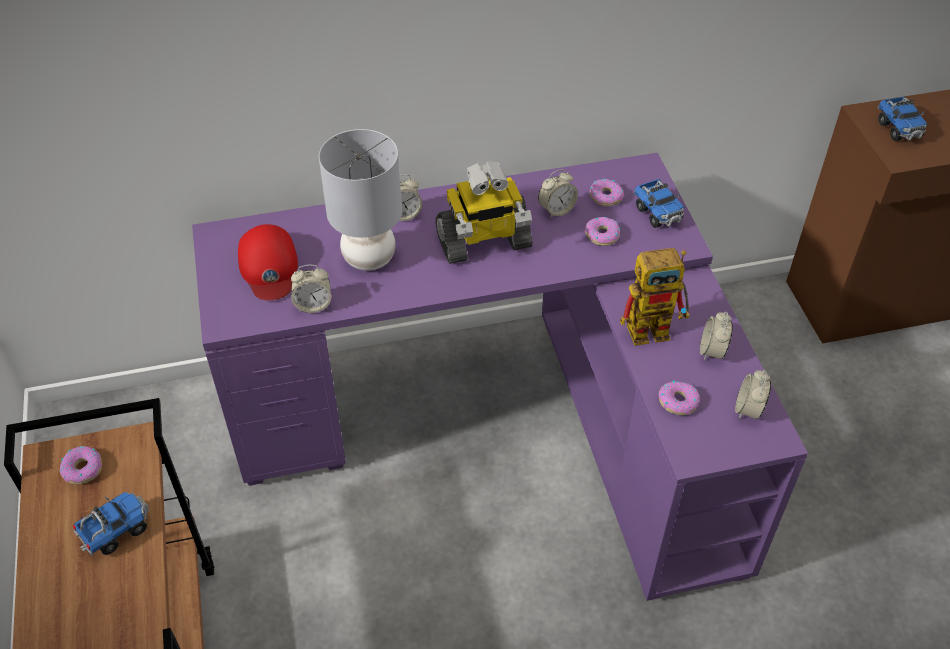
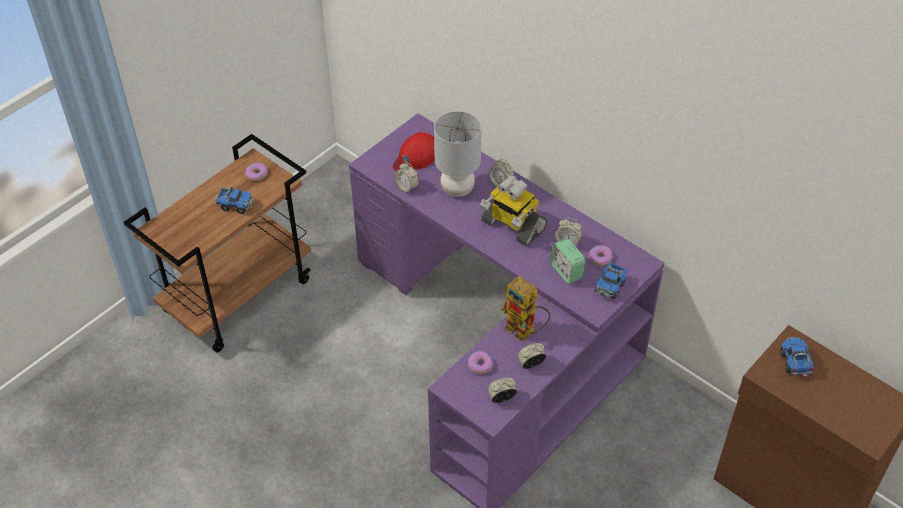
camera: 55 degrees right, 0 degrees up
donut [585,217,620,246] -> alarm clock [550,238,586,284]
toy truck [878,97,928,141] -> toy truck turned 135 degrees clockwise [780,337,814,376]

